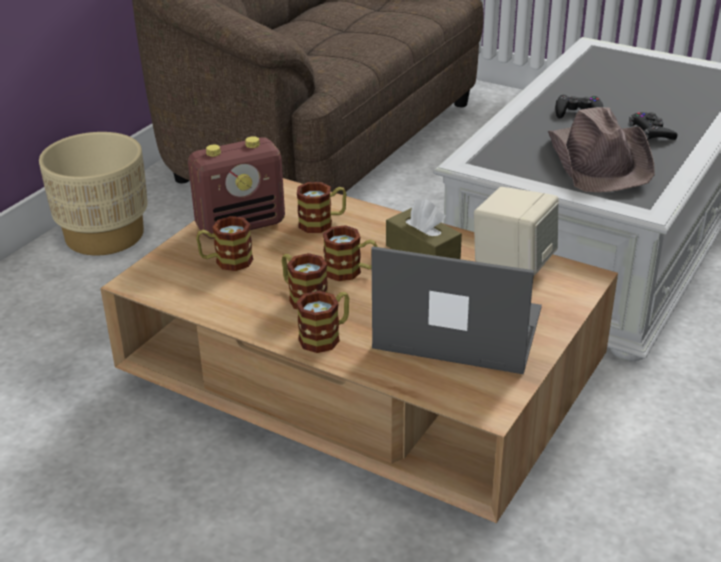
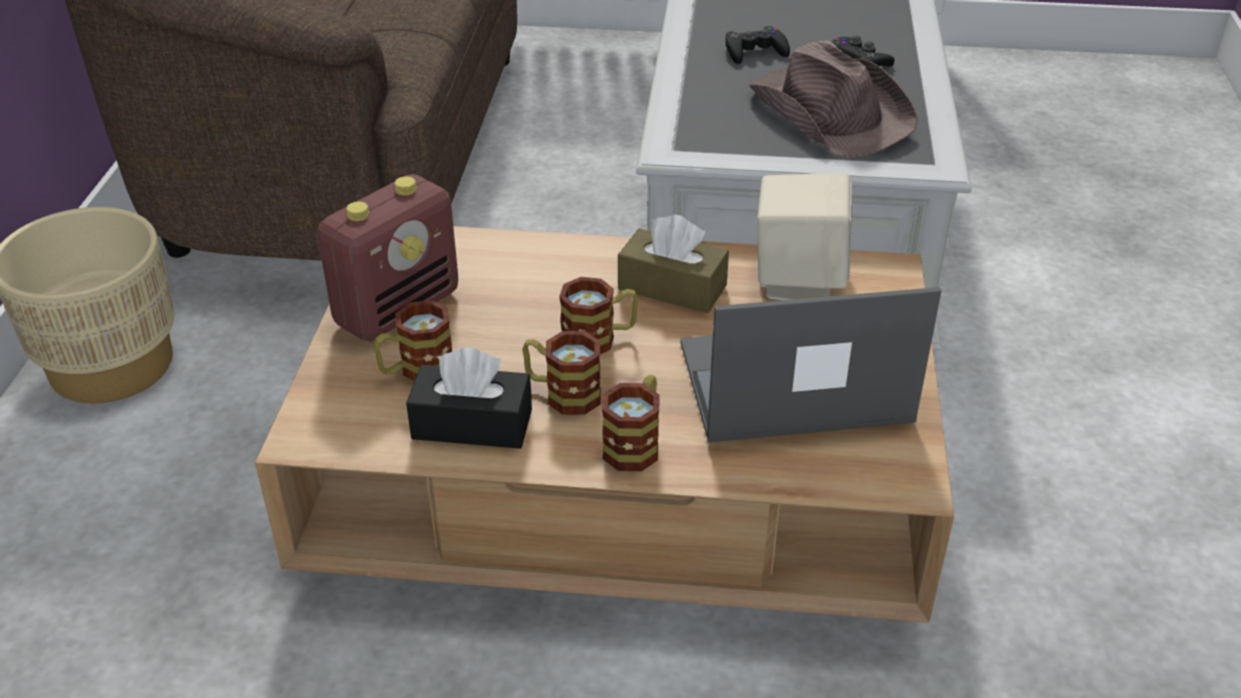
camera: 25 degrees left, 5 degrees up
mug [297,182,346,233] -> none
none -> black tissue box [406,347,532,449]

